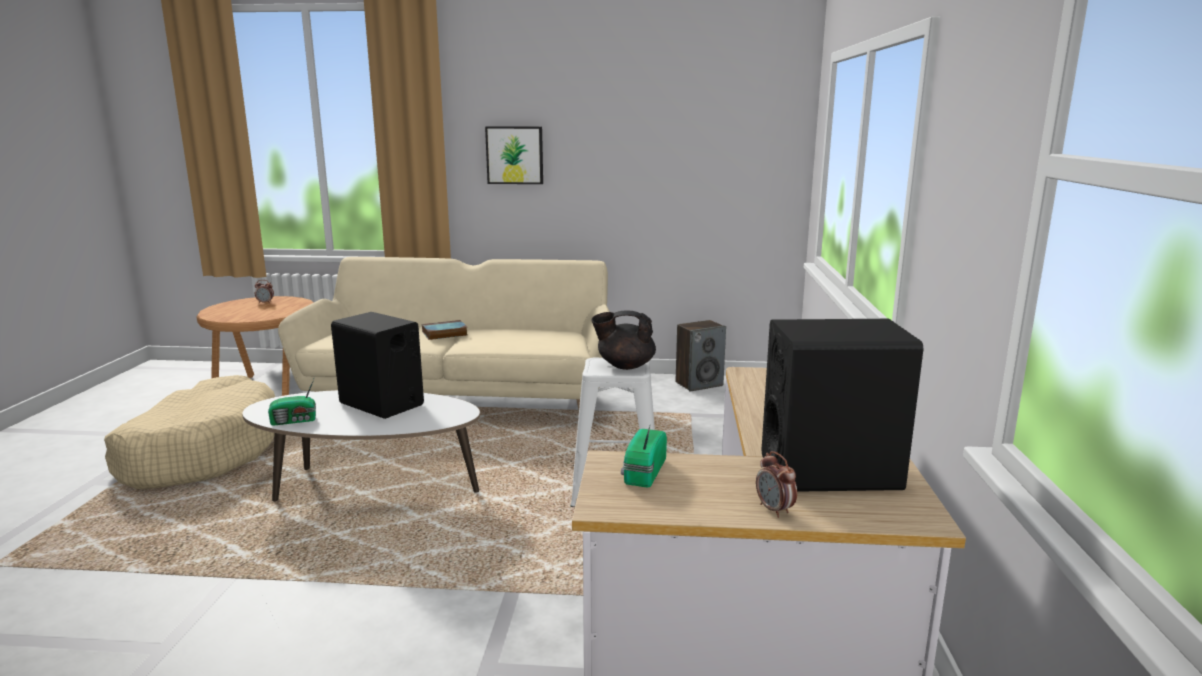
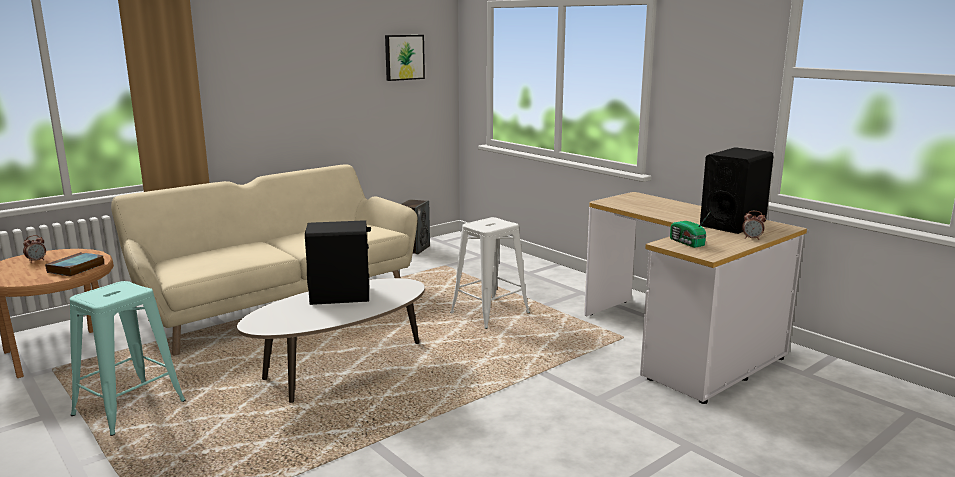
camera: 45 degrees left, 0 degrees up
beige dog bed [104,375,275,489] -> turquoise stool [70,281,186,436]
radio [268,377,316,426] -> none
book [422,320,468,340] -> book moved to [45,252,104,277]
picture [485,126,543,184] -> picture moved to [385,35,425,81]
black teapot [591,310,656,370] -> none

